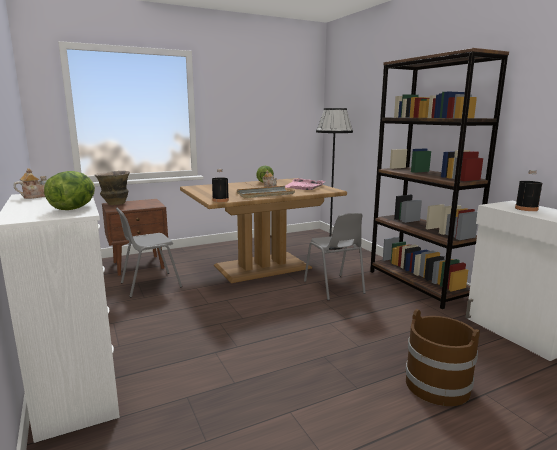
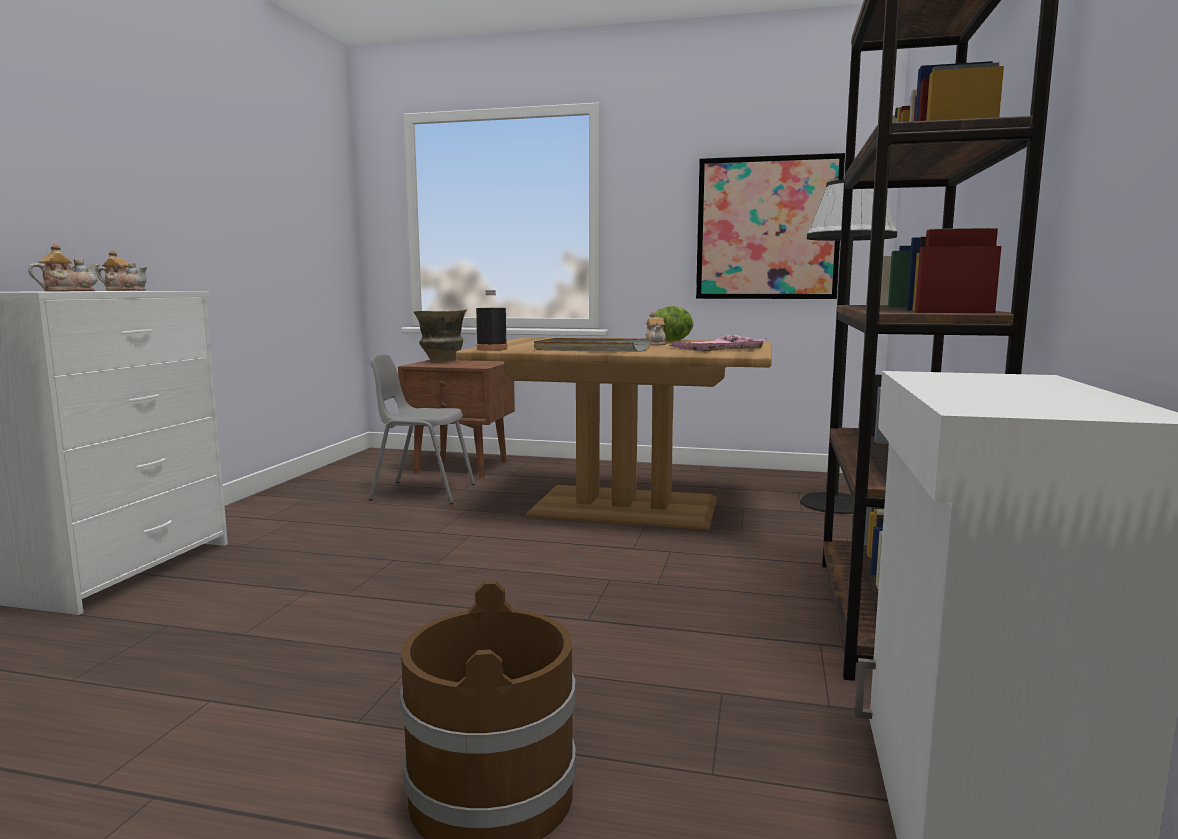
camera: 40 degrees right, 5 degrees down
lettuce [44,171,95,210] -> teapot [28,243,100,292]
grey chair [304,213,366,300] -> none
black bottle [515,170,542,211] -> none
none -> picture [696,153,845,299]

